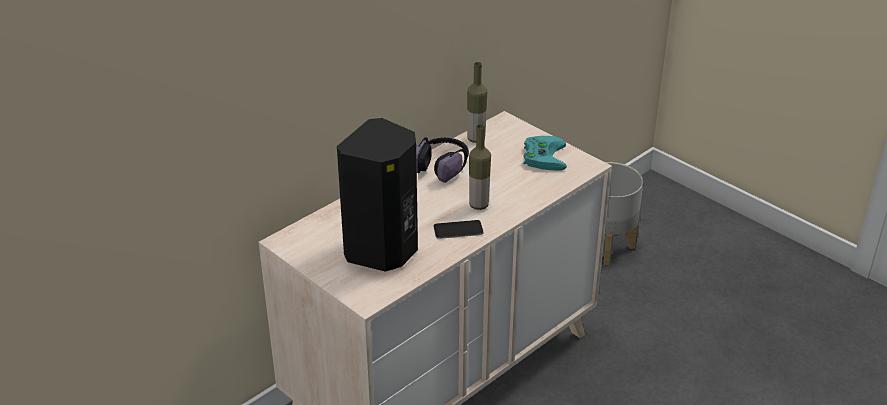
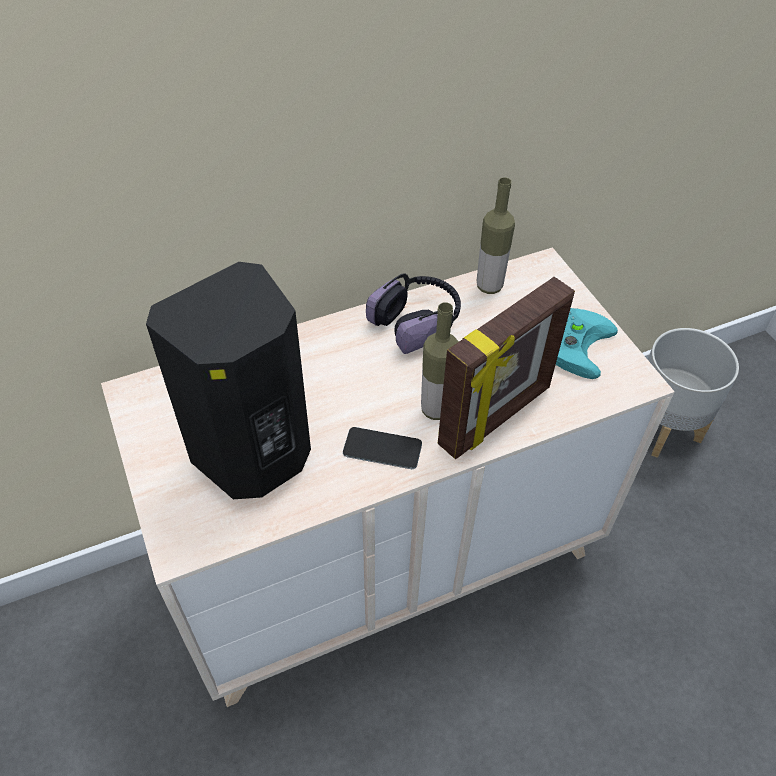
camera: 20 degrees right, 15 degrees up
none -> picture frame [438,277,575,459]

